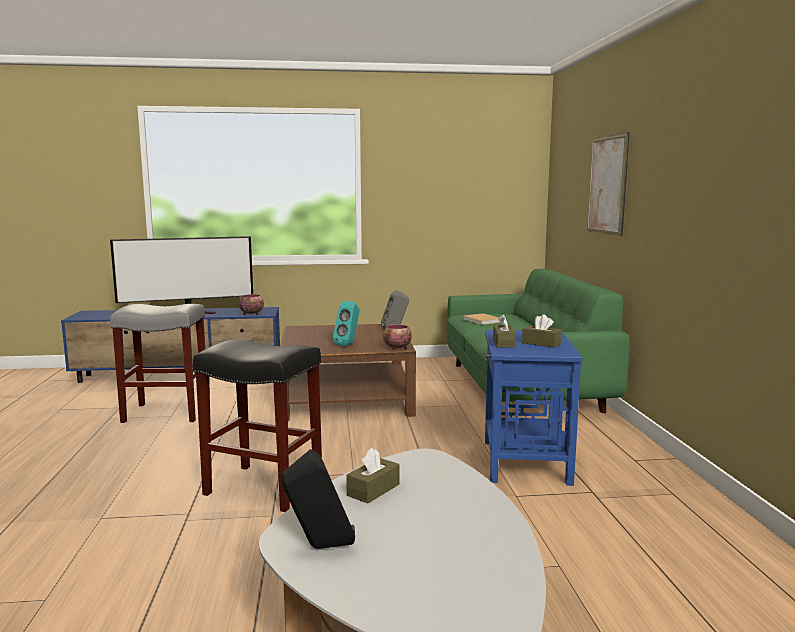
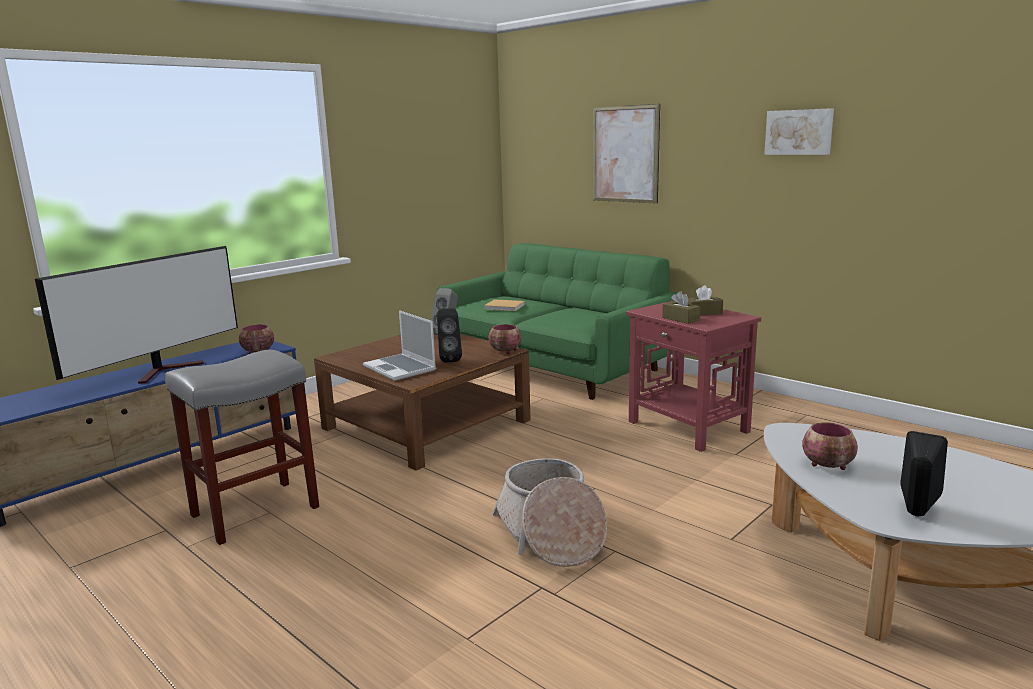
camera: 40 degrees left, 5 degrees up
black stool [193,339,322,512] -> basket [492,458,607,567]
turquoise speaker [333,301,360,346] -> black speaker [437,308,462,363]
brown tissue box [346,447,400,503] -> bowl [802,422,858,470]
blue side table [485,330,583,486] -> red side table [626,301,761,452]
none -> laptop [363,310,436,381]
none -> picture [764,108,834,155]

